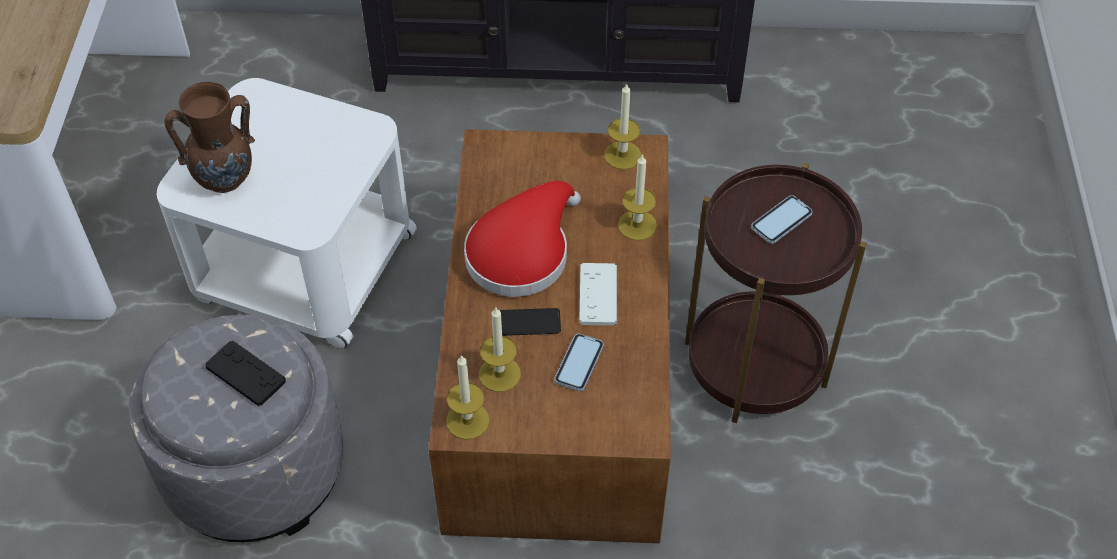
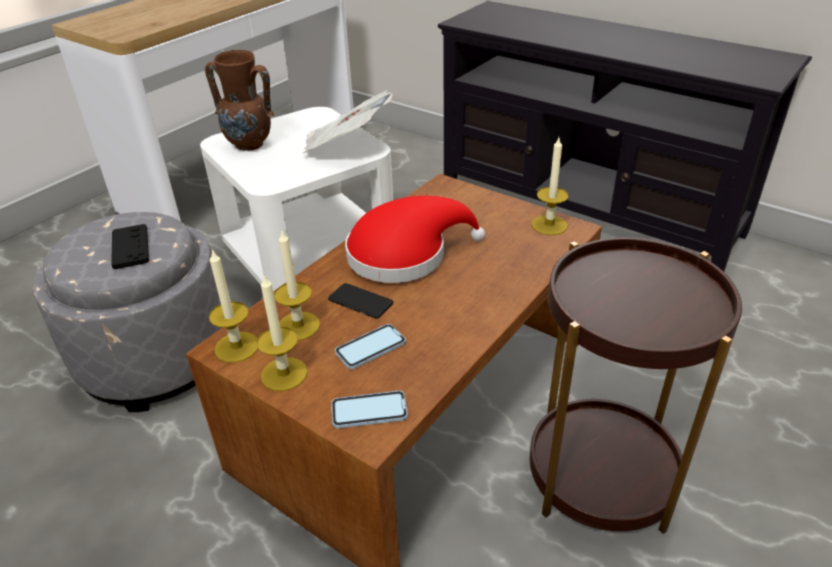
camera: 35 degrees right, 15 degrees down
white game controller [579,263,617,326] -> none
candle [618,154,657,241] -> candle moved to [257,274,308,391]
phone [751,195,813,244] -> phone moved to [331,391,408,428]
none -> newspaper [303,90,393,153]

